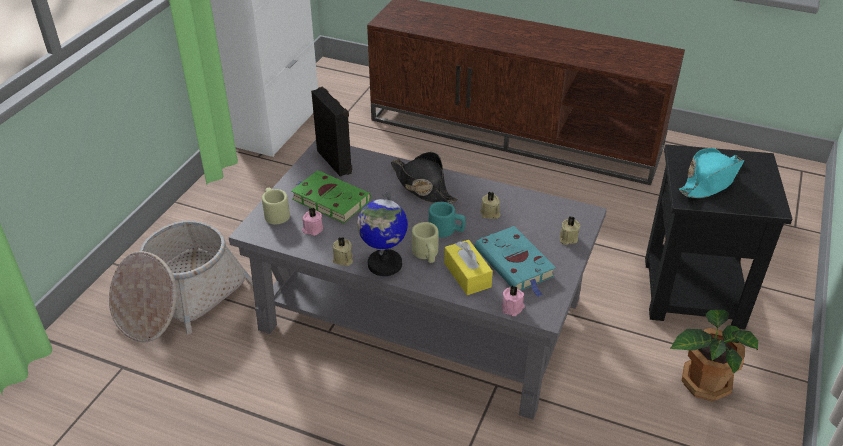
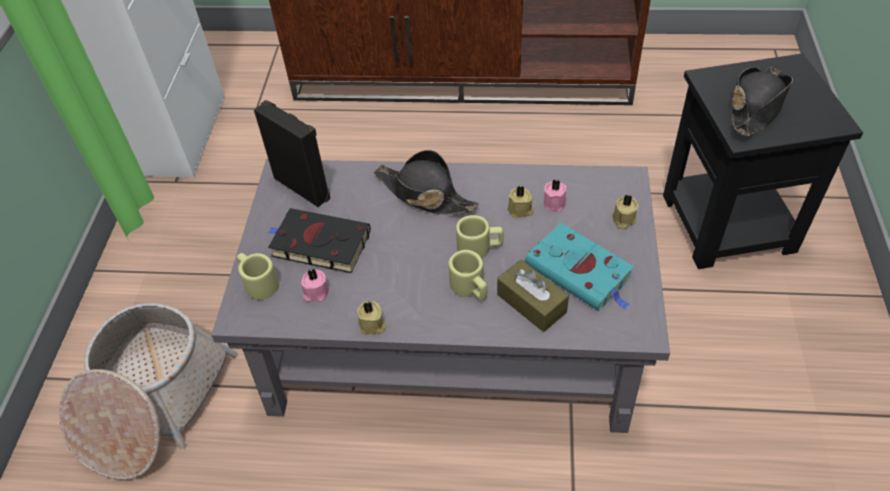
camera: 15 degrees left, 10 degrees up
green book [291,170,371,223] -> black book [267,208,370,273]
globe [357,192,408,276] -> none
turquoise mug [429,202,465,237] -> beige mug [456,215,503,258]
yellow tissue box [444,240,493,295] -> brown tissue box [497,260,569,332]
pink candle [502,286,525,316] -> pink candle moved to [544,179,567,212]
potted plant [670,310,758,402] -> none
turquoise hat [679,148,744,198] -> black hat [732,67,793,136]

